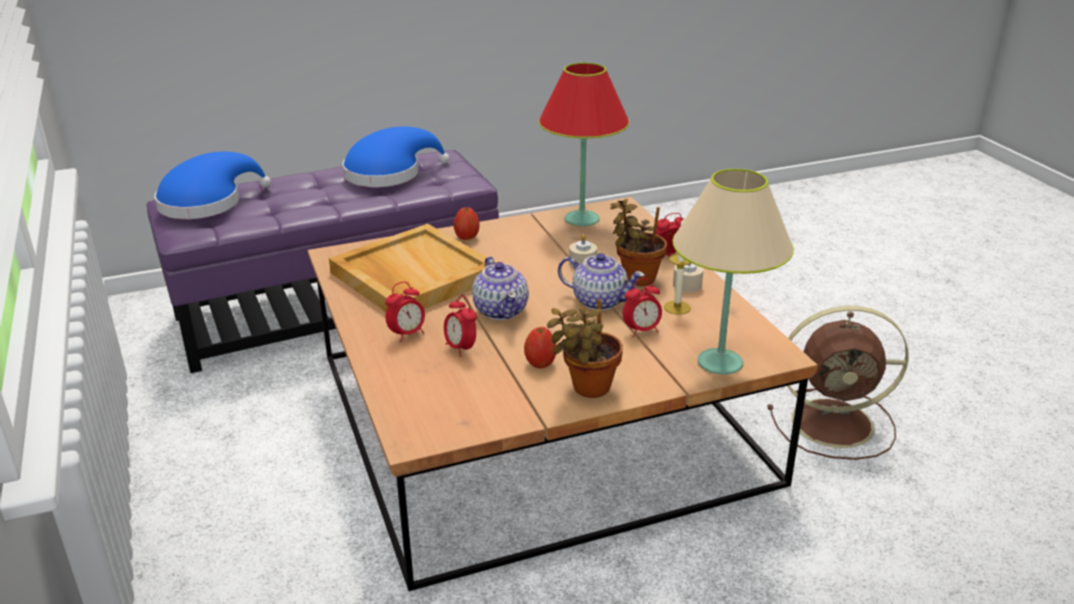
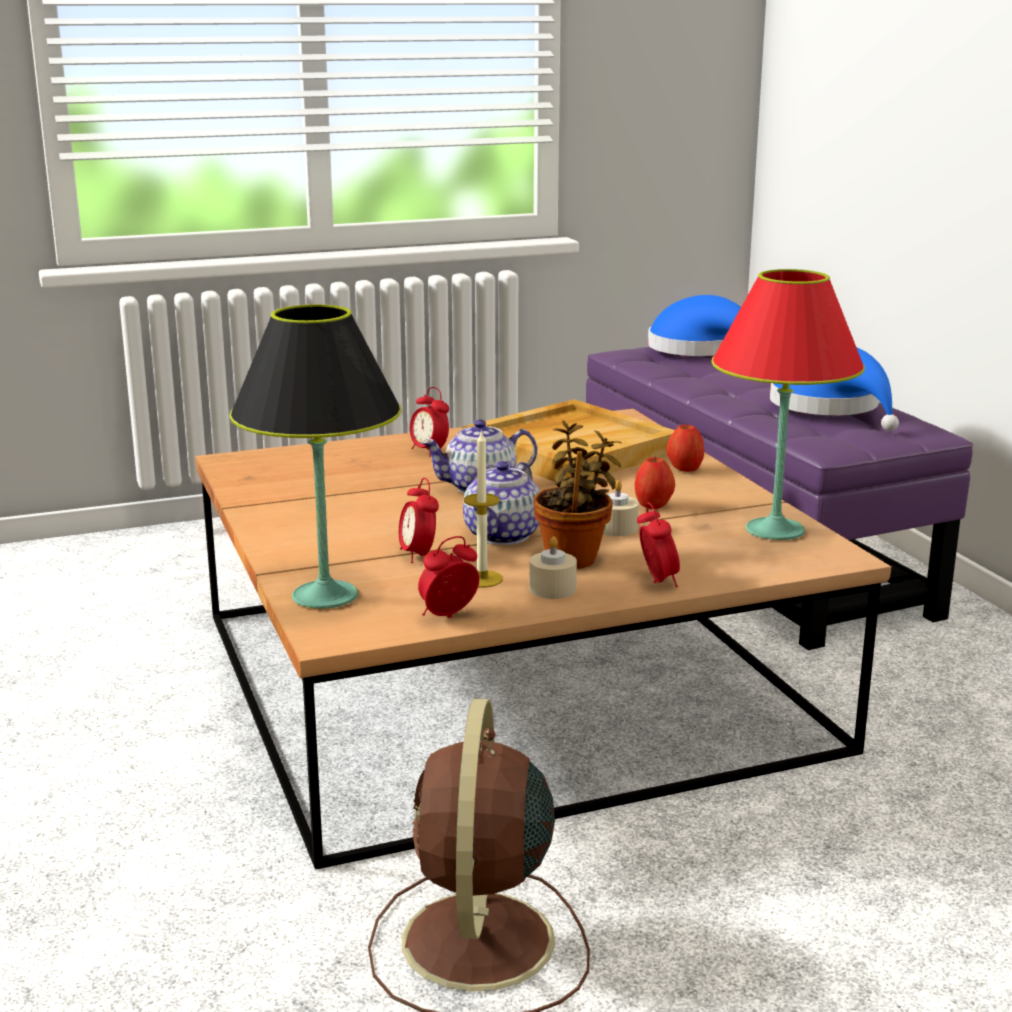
camera: 90 degrees right, 10 degrees down
alarm clock [444,295,477,357] -> alarm clock moved to [418,536,479,618]
apple [524,327,556,368] -> apple moved to [635,456,675,509]
potted plant [547,299,623,398] -> none
beige table lamp [673,169,794,374] -> black table lamp [229,304,401,609]

